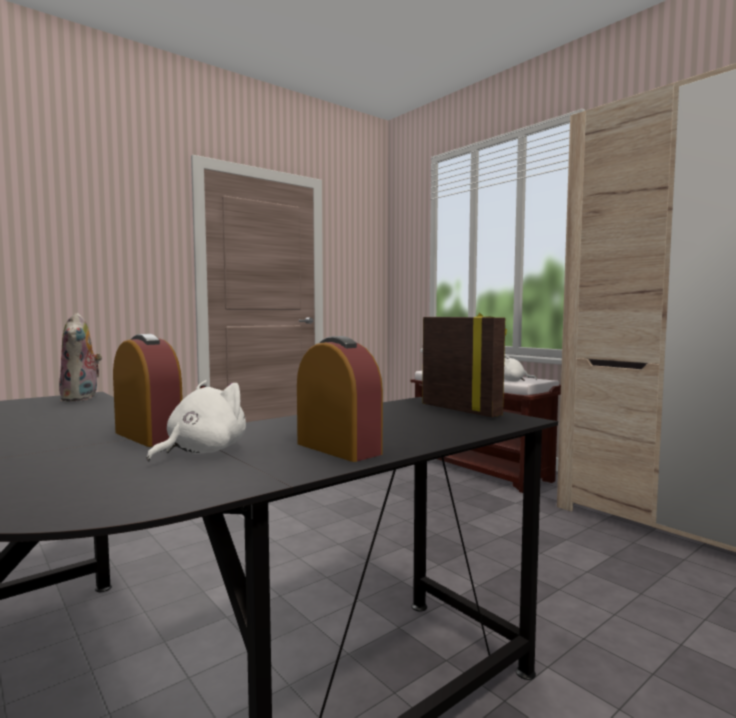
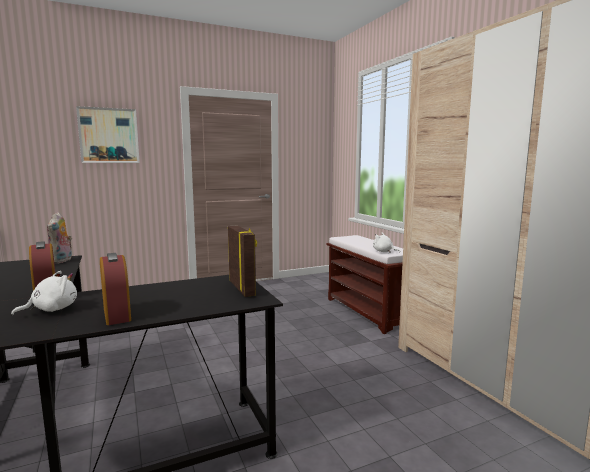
camera: 15 degrees right, 5 degrees up
none -> picture [76,106,140,163]

